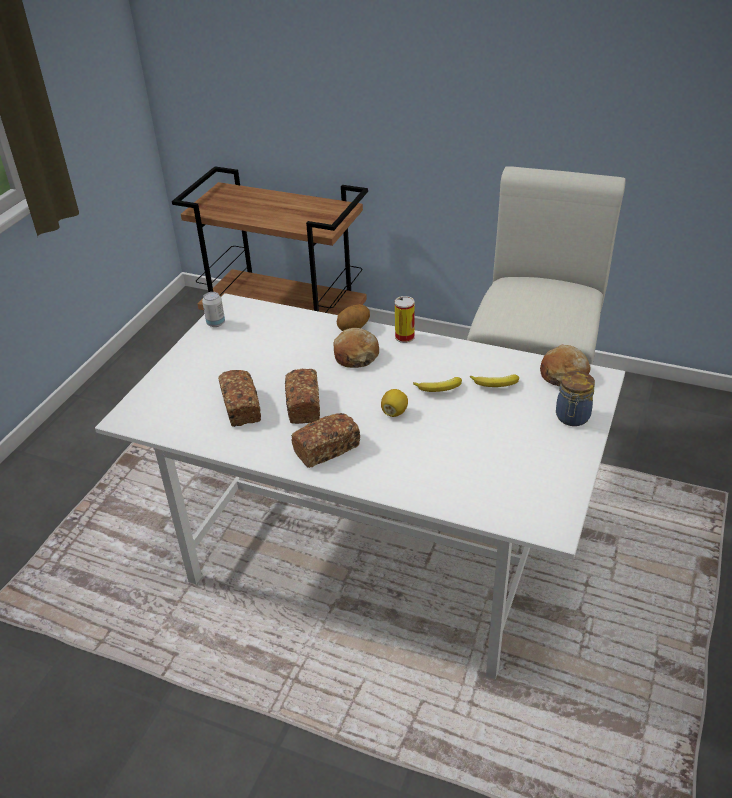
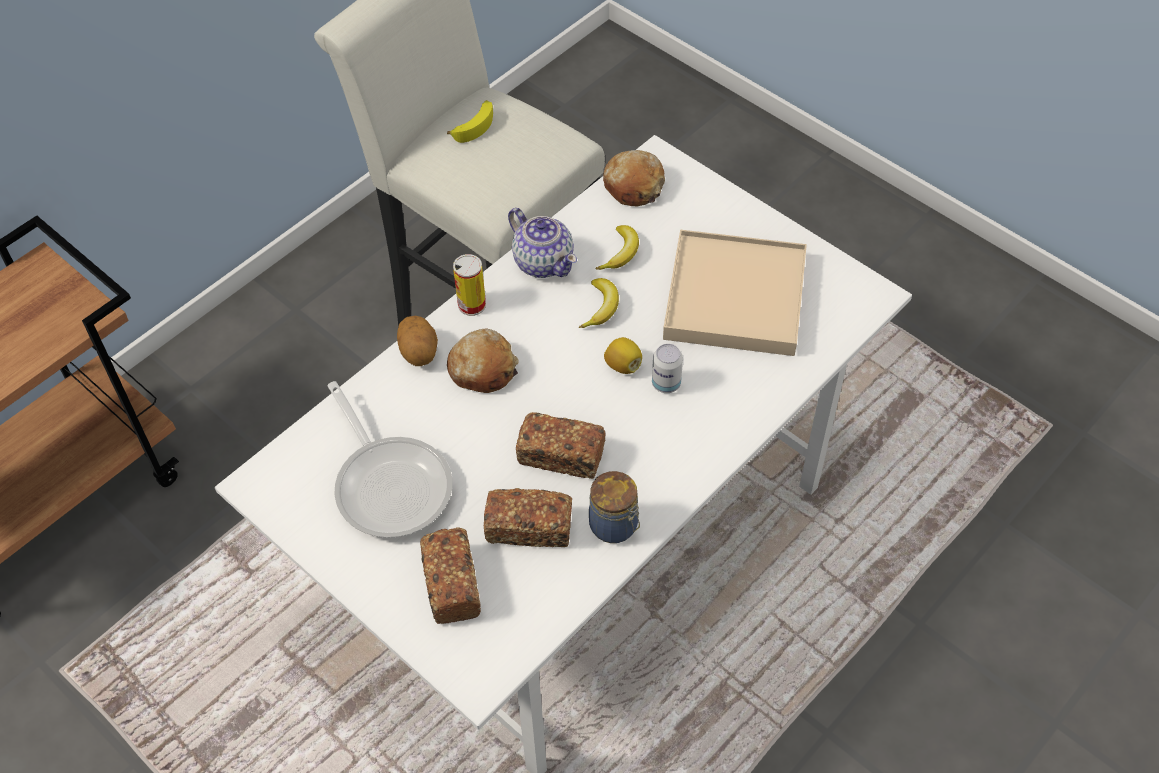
camera: 70 degrees left, 15 degrees up
can [202,292,225,327] -> can moved to [652,344,683,393]
bread [291,413,360,468] -> bread moved to [420,527,481,624]
jar [556,371,595,426] -> jar moved to [589,471,640,543]
none -> frying pan [327,381,453,538]
none -> banana [447,100,493,143]
none -> teapot [508,208,577,278]
none -> beige tray [663,230,807,356]

